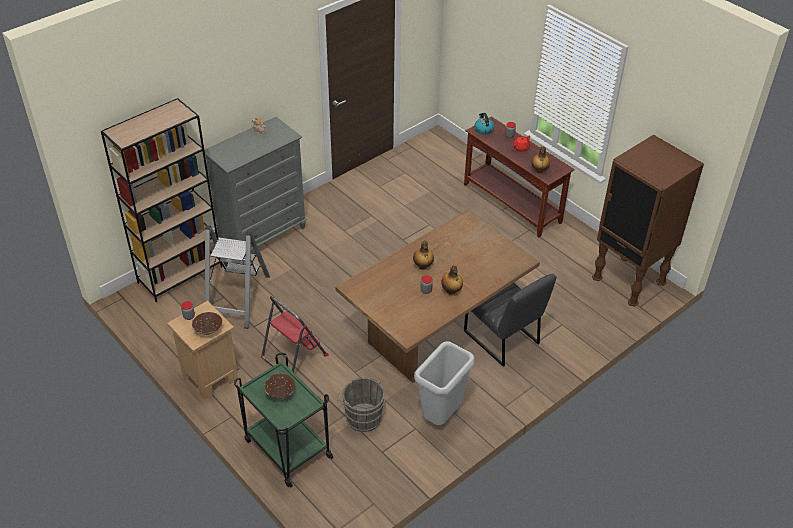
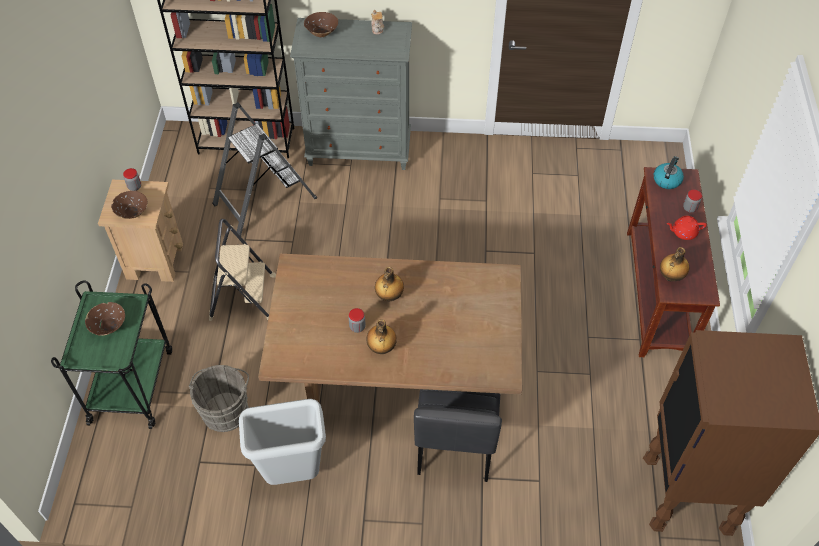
camera: 45 degrees right, 10 degrees up
red step ladder [261,296,329,372] -> beige step ladder [209,219,276,321]
none -> brown bowl [304,12,338,37]

